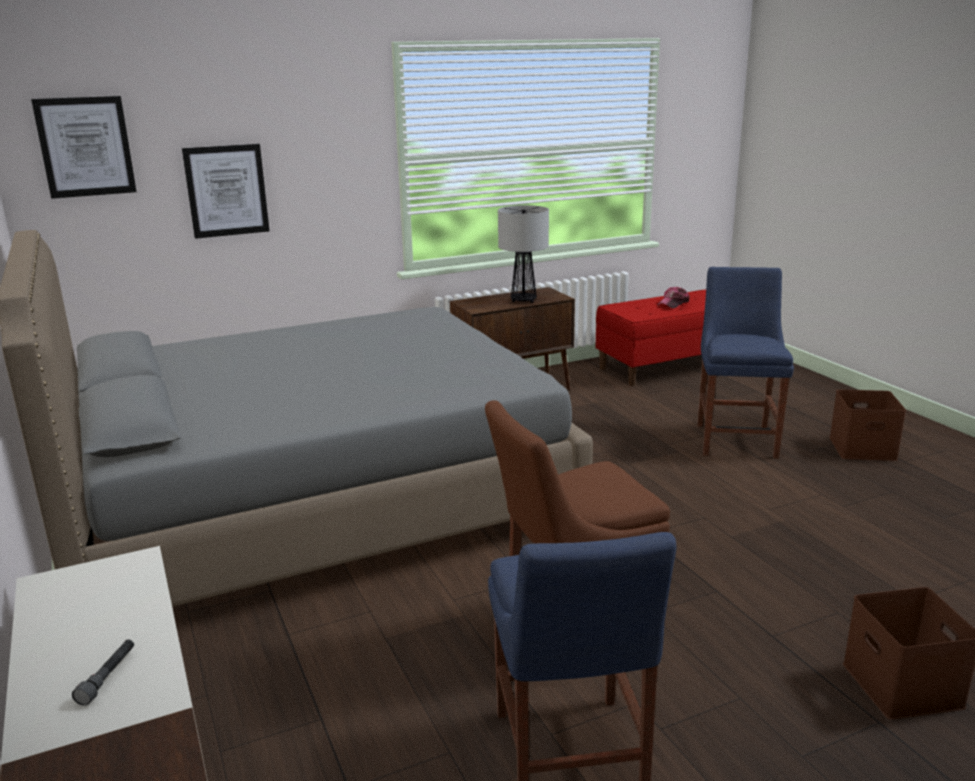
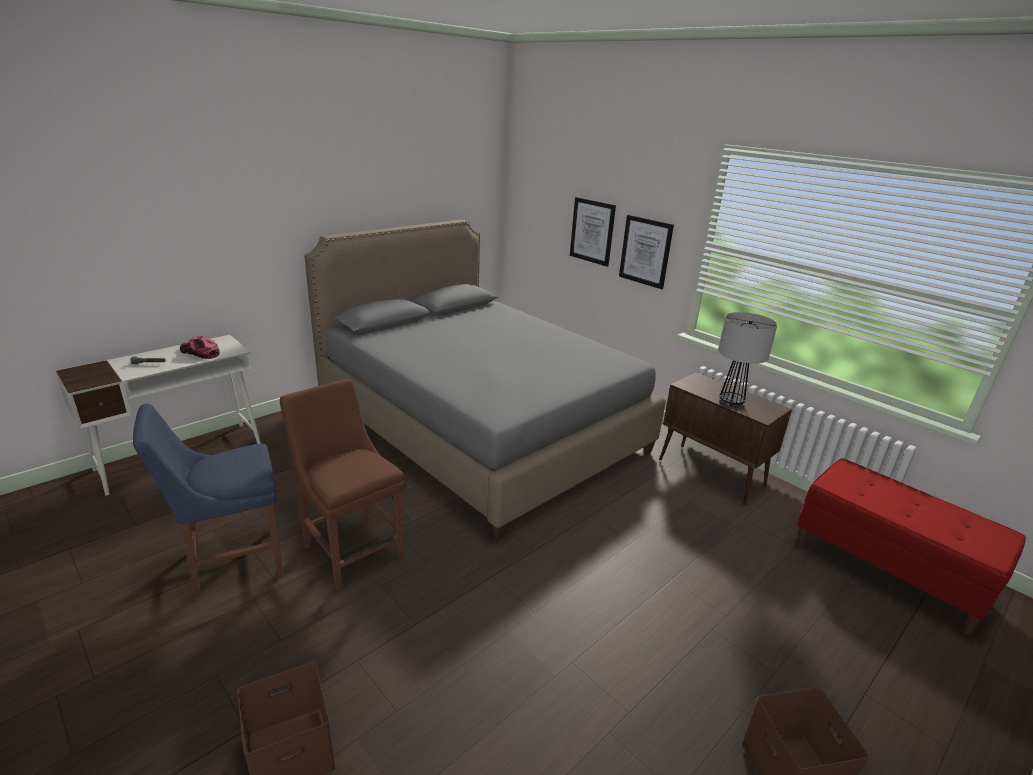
camera: 70 degrees right, 5 degrees up
picture [31,96,137,199] -> picture moved to [619,215,674,289]
cap [657,287,690,308] -> cap moved to [180,336,220,359]
blue chair [697,267,794,459] -> none

